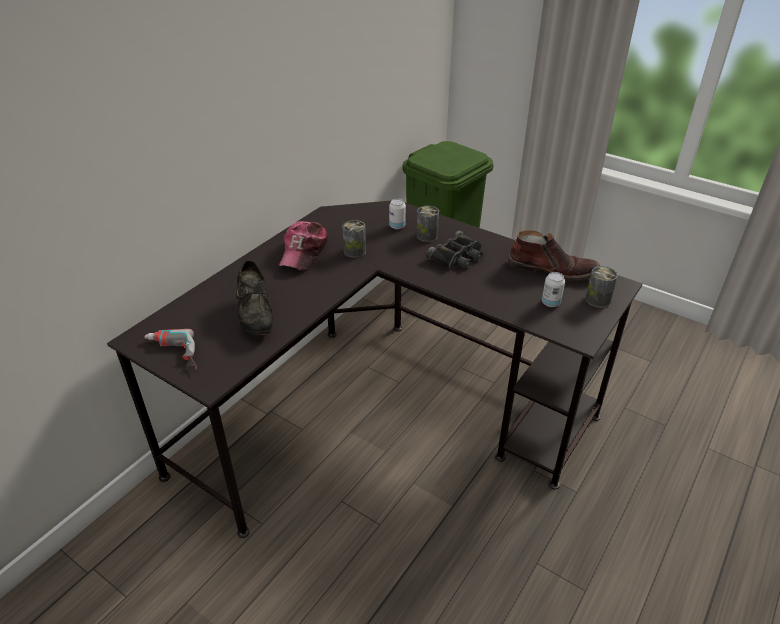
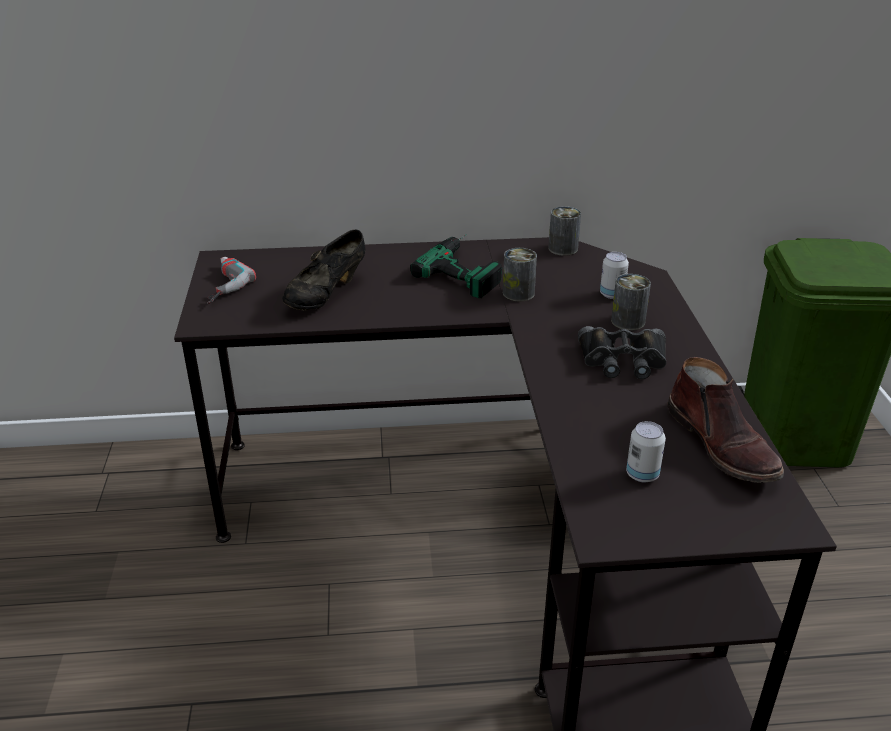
camera: 50 degrees right, 5 degrees down
cap [279,221,328,271] -> power drill [410,234,502,298]
can [585,266,618,308] -> can moved to [548,206,581,256]

